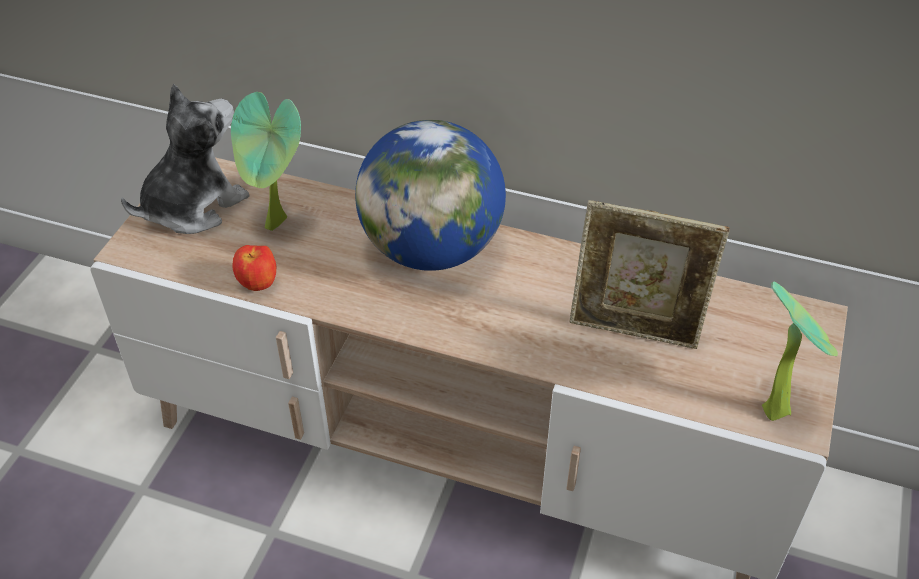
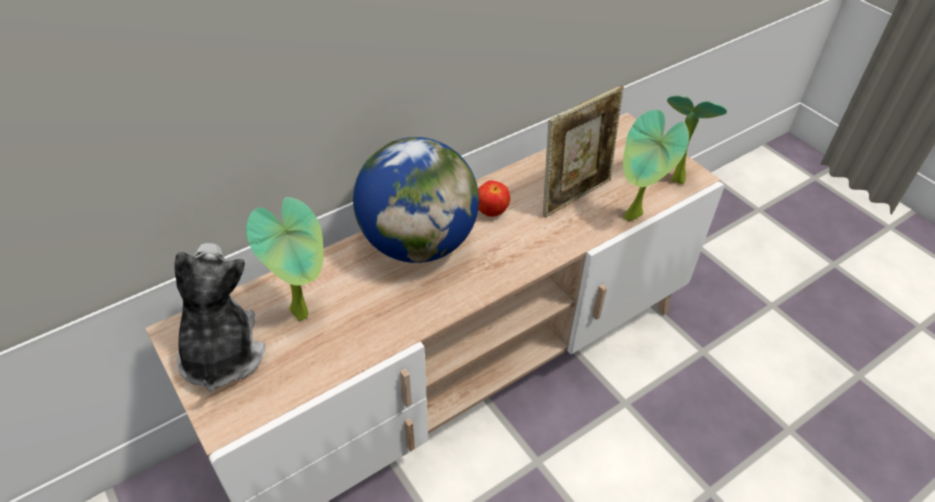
camera: 55 degrees left, 0 degrees up
apple [232,245,276,291] -> apple moved to [478,180,510,217]
none -> potted plant [623,110,689,221]

